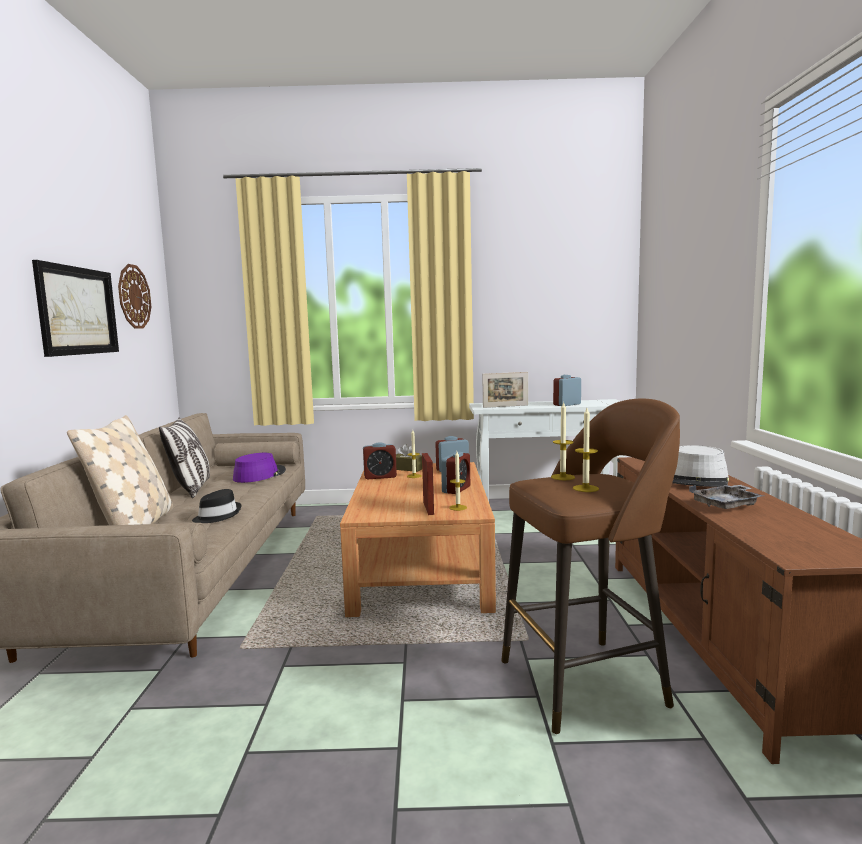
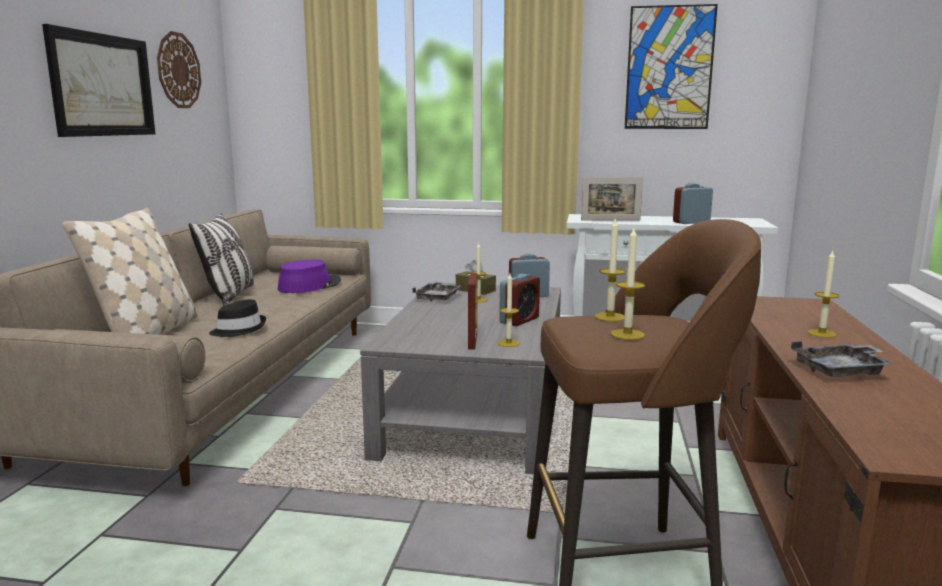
camera: 10 degrees right, 5 degrees up
brown coffee table [340,462,496,617] -> grey coffee table [360,282,561,474]
alarm clock [363,442,397,479] -> grey tray [412,281,460,302]
grey hat [672,445,729,487] -> candle [808,250,840,338]
none -> picture [625,4,718,129]

